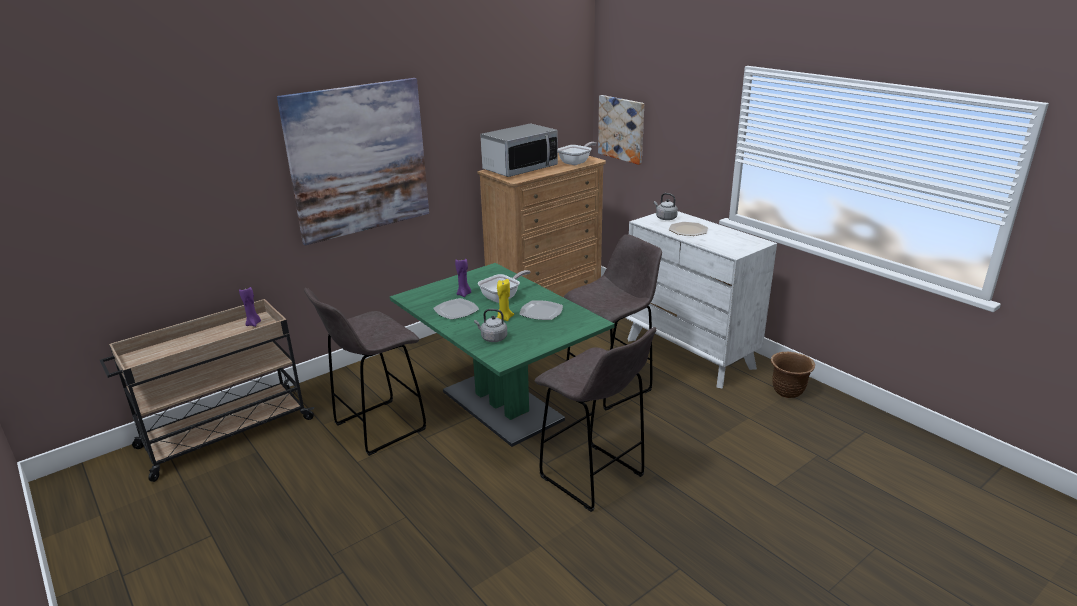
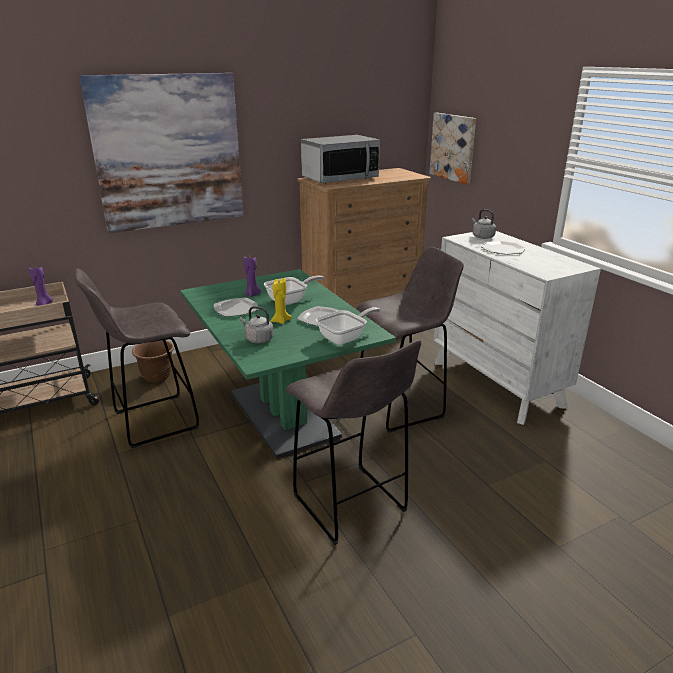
camera: 10 degrees right, 0 degrees up
frying pan [558,142,596,165] -> frying pan moved to [316,307,380,345]
brown planter [771,351,815,398] -> brown planter moved to [132,340,174,383]

